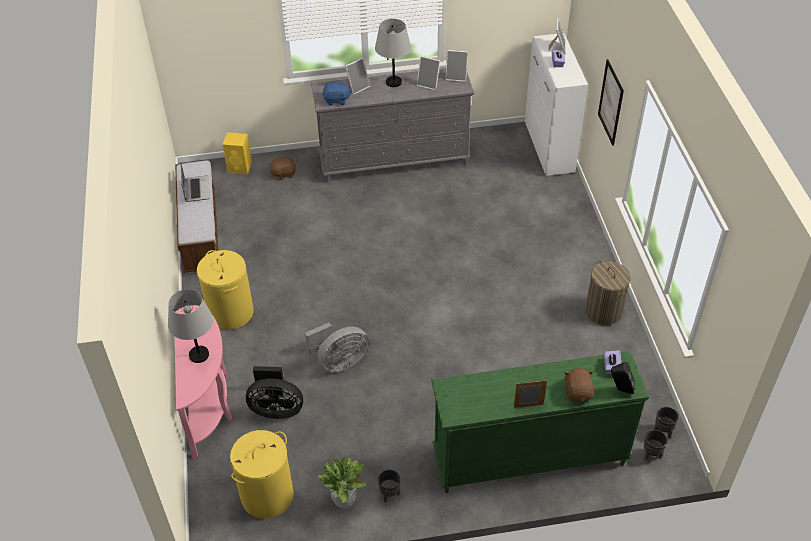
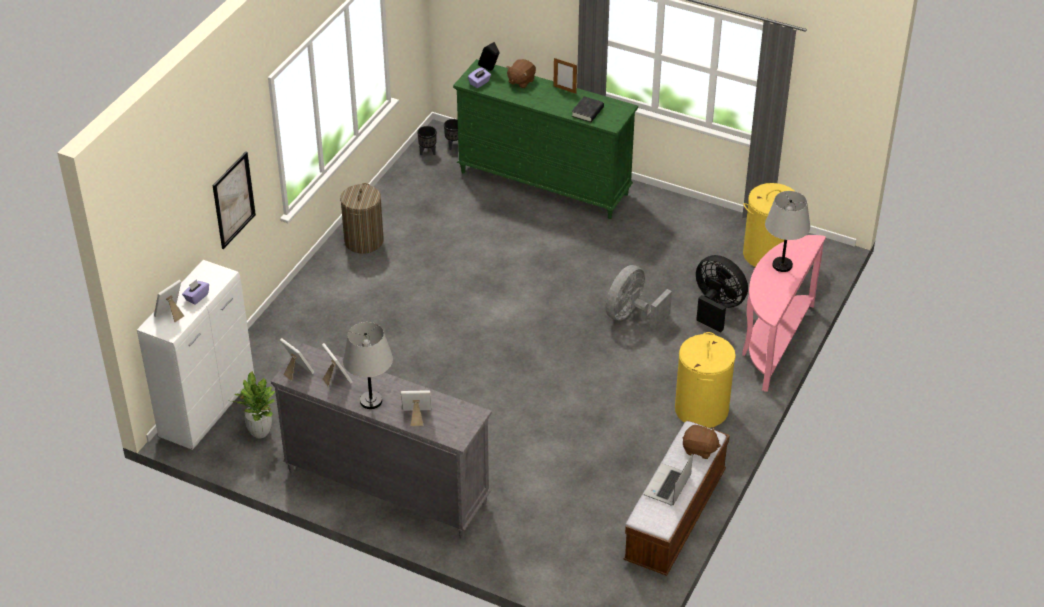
camera: 145 degrees left, 5 degrees down
yellow speaker [222,132,252,174] -> none
brown plush toy [269,156,296,180] -> brown plush toy moved to [683,425,721,459]
grey fan [305,323,369,372] -> grey fan turned 60 degrees counterclockwise [605,265,672,330]
potted plant [318,457,366,509] -> potted plant moved to [233,371,275,438]
blue plush toy [323,80,352,106] -> none
black planter [378,470,400,503] -> none
none -> black book [572,96,604,122]

